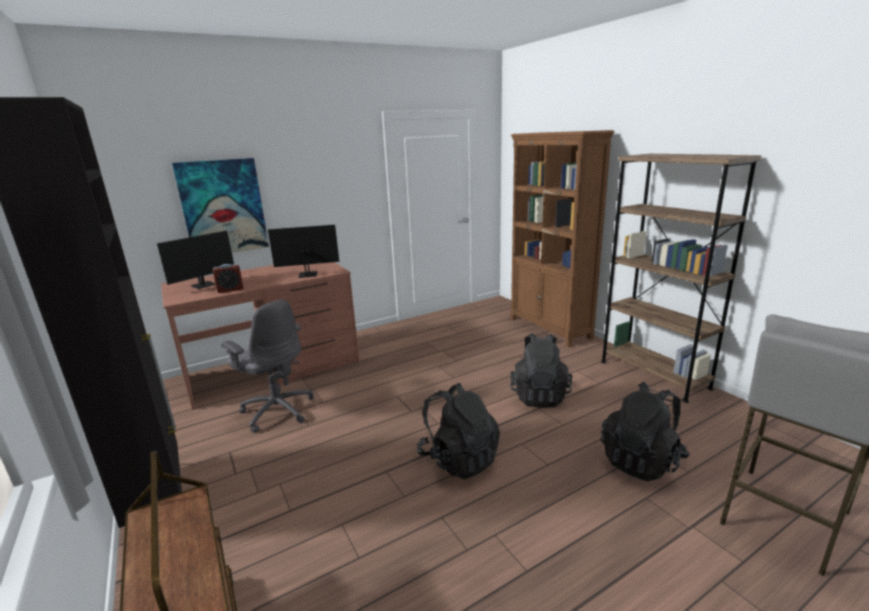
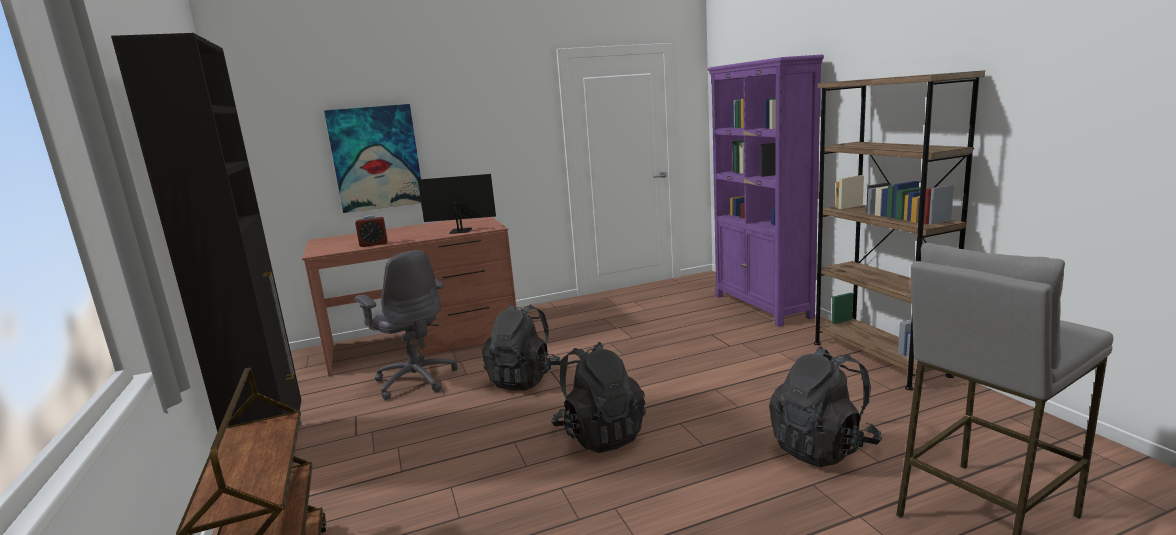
camera: 10 degrees right, 5 degrees down
monitor [157,230,242,289] -> none
brown bookcase [510,130,614,347] -> purple bookcase [707,55,824,327]
black backpack [510,333,573,408] -> black backpack moved to [482,304,561,390]

